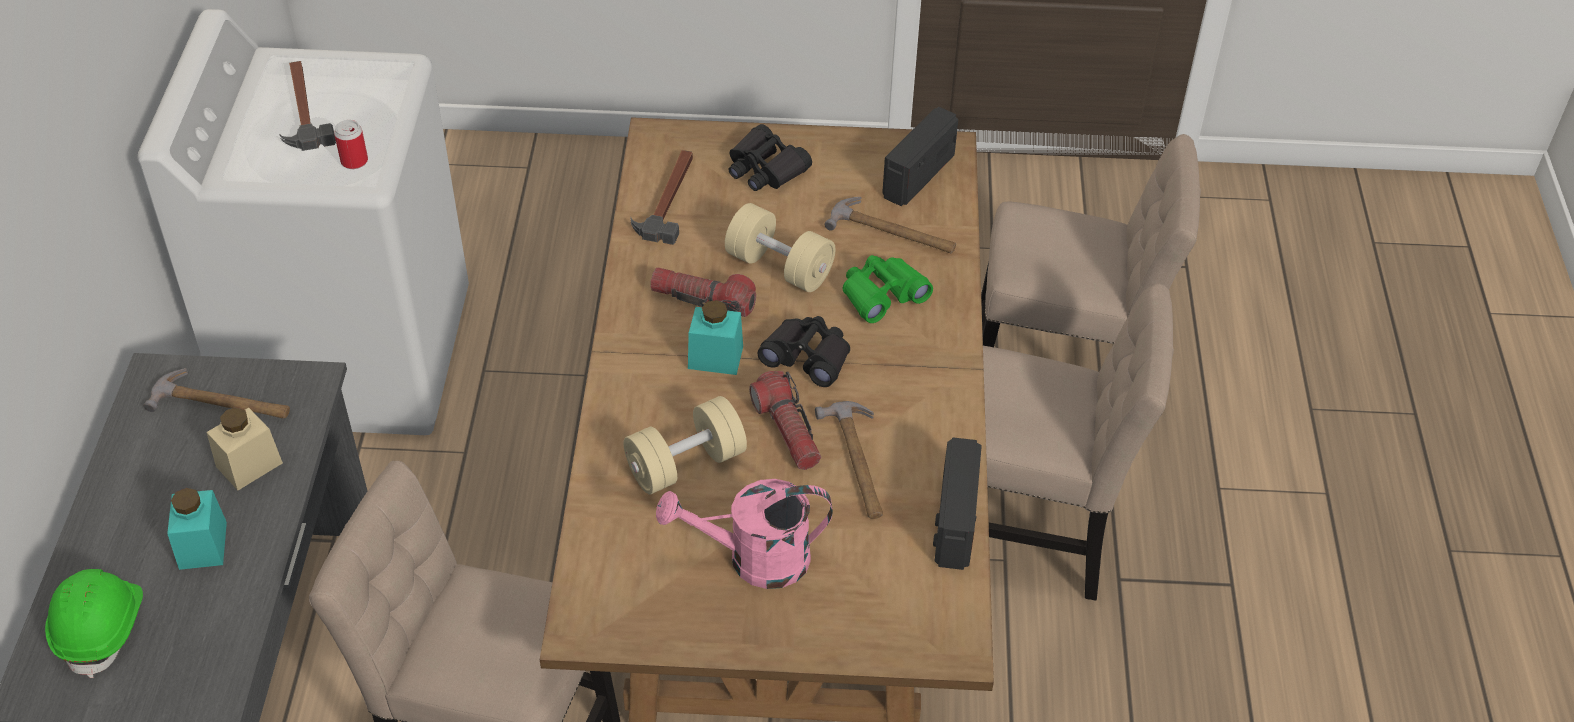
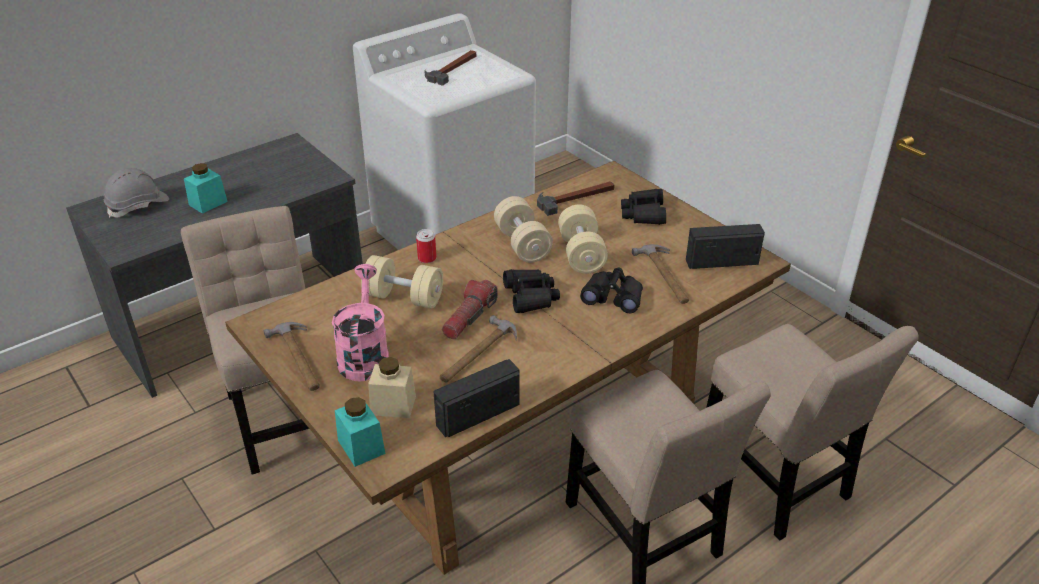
camera: 50 degrees right, 10 degrees down
green hard hat [45,569,143,678] -> grey hard hat [104,168,169,218]
hammer [144,368,290,419] -> hammer moved to [264,322,320,391]
beige jar [207,407,283,490] -> beige jar moved to [368,357,416,418]
can [334,120,368,169] -> can moved to [416,229,437,263]
flashlight [650,268,756,317] -> beige dumbbell [494,196,553,263]
pink watering can [656,479,833,589] -> pink watering can turned 45 degrees clockwise [332,264,389,381]
turquoise jar [688,300,743,375] -> turquoise jar moved to [335,397,385,467]
green binoculars [842,255,933,323] -> black binoculars [580,267,643,313]

